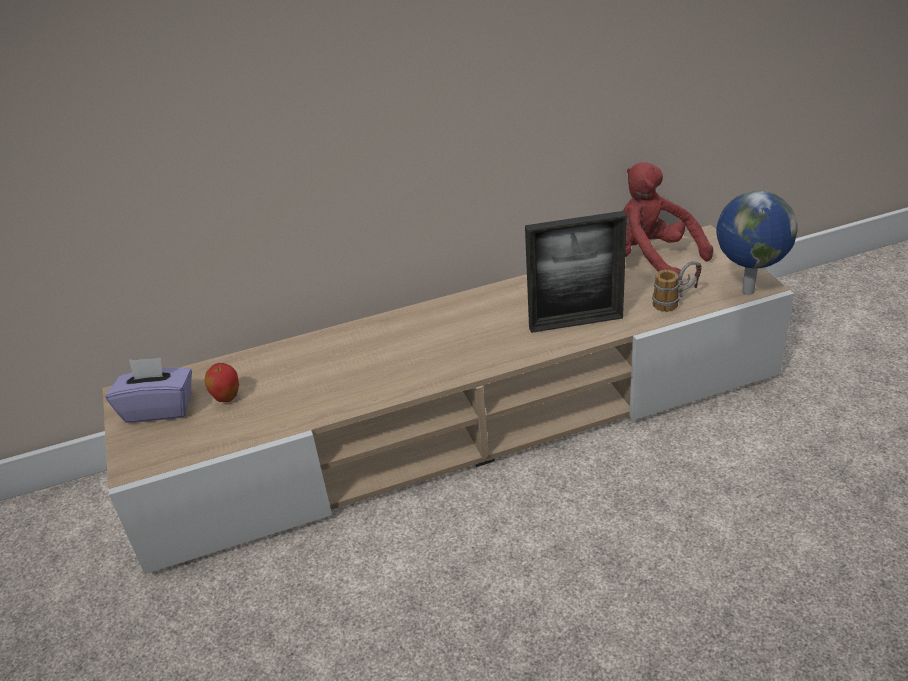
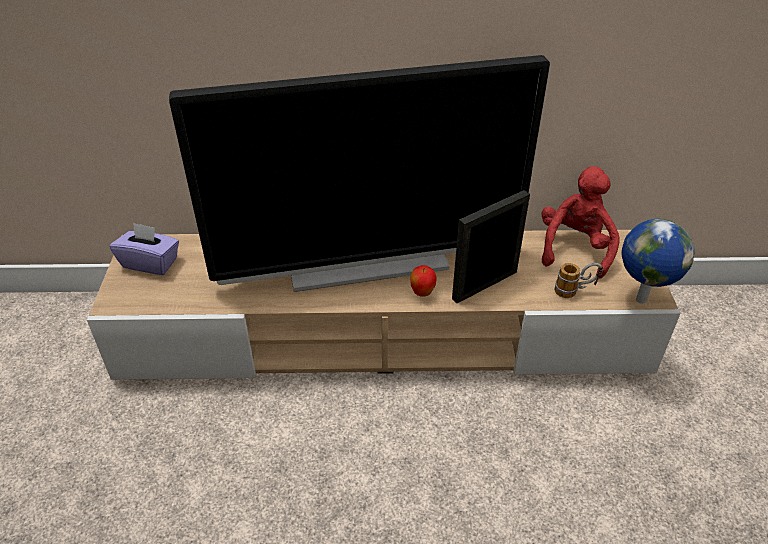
camera: 15 degrees right, 5 degrees up
apple [204,363,239,402] -> apple moved to [410,265,436,297]
picture frame [525,211,627,333] -> picture frame turned 135 degrees clockwise [452,190,530,303]
red plush toy [623,162,713,275] -> red plush toy turned 45 degrees clockwise [541,166,620,279]
none -> television [169,55,550,292]

